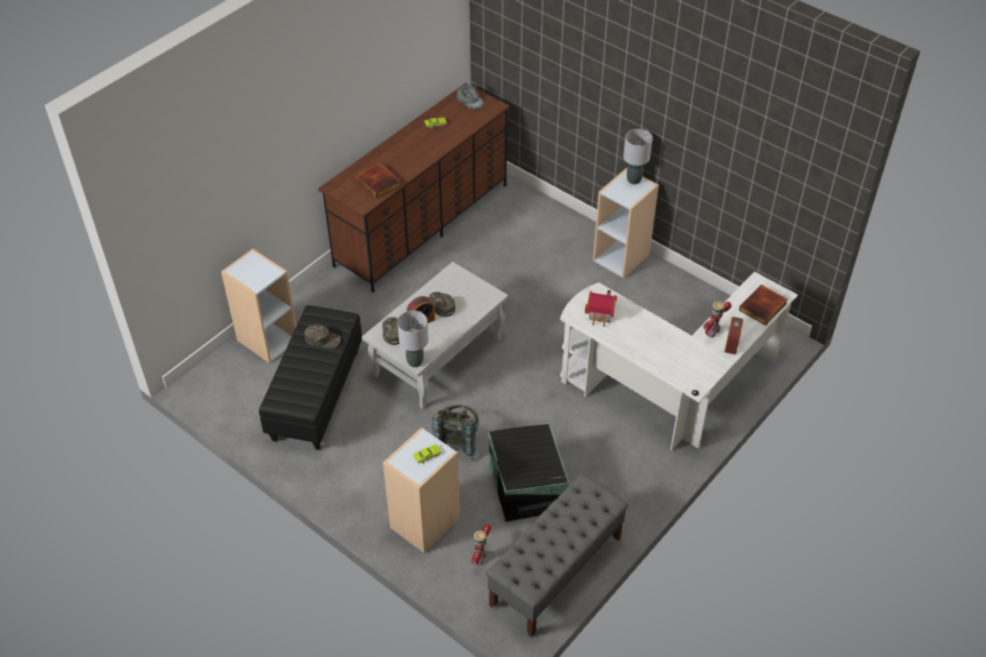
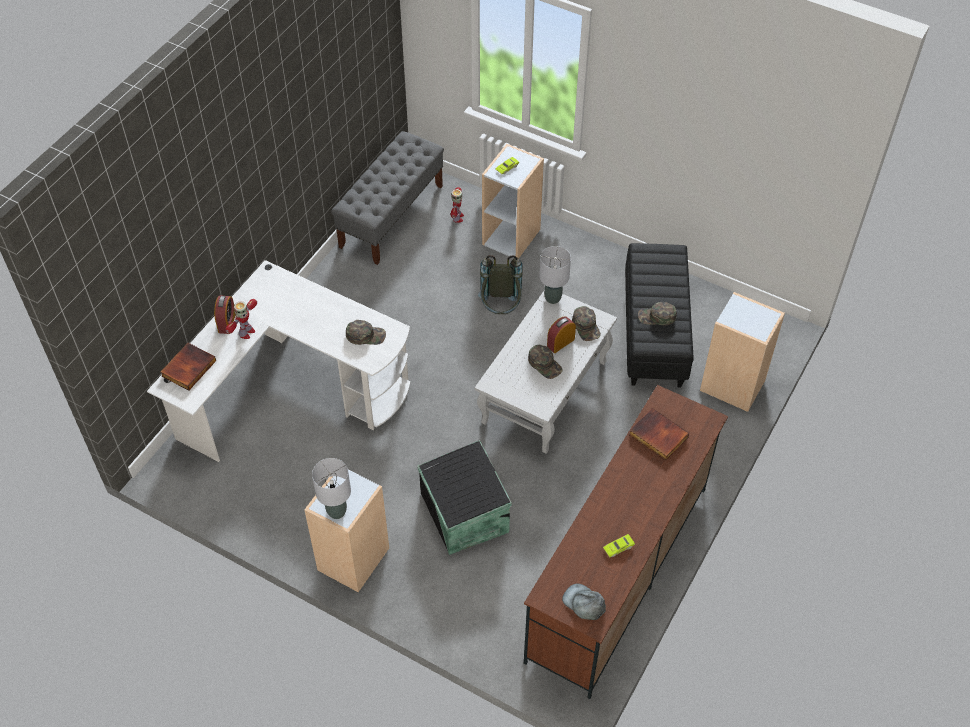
camera: 170 degrees right, 5 degrees up
black storage box [488,424,569,522] -> black storage box moved to [417,440,512,555]
toy house [585,290,617,327] -> green cap [346,320,386,345]

